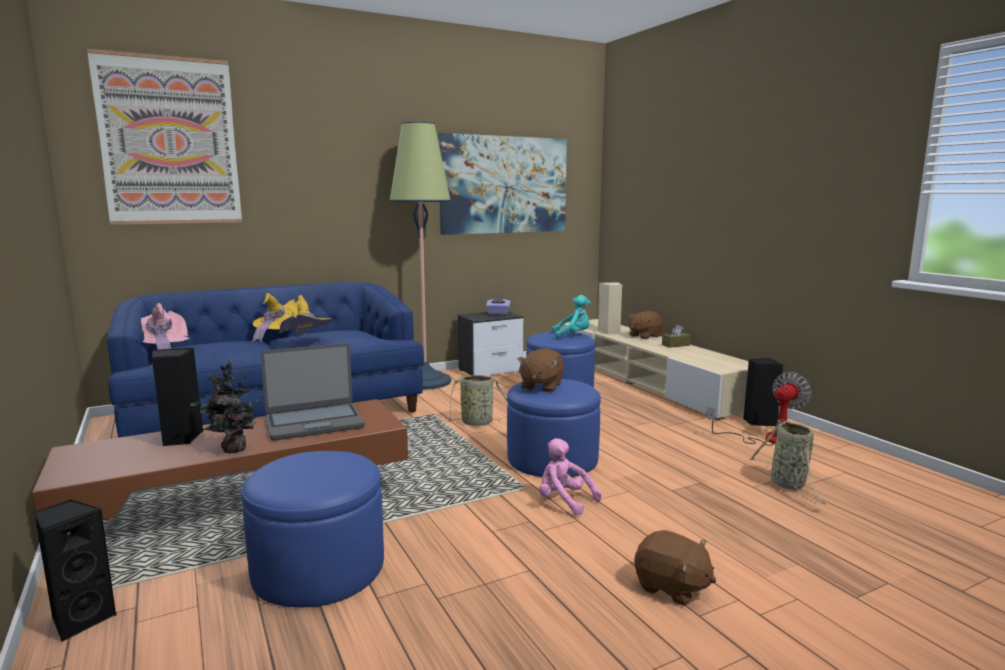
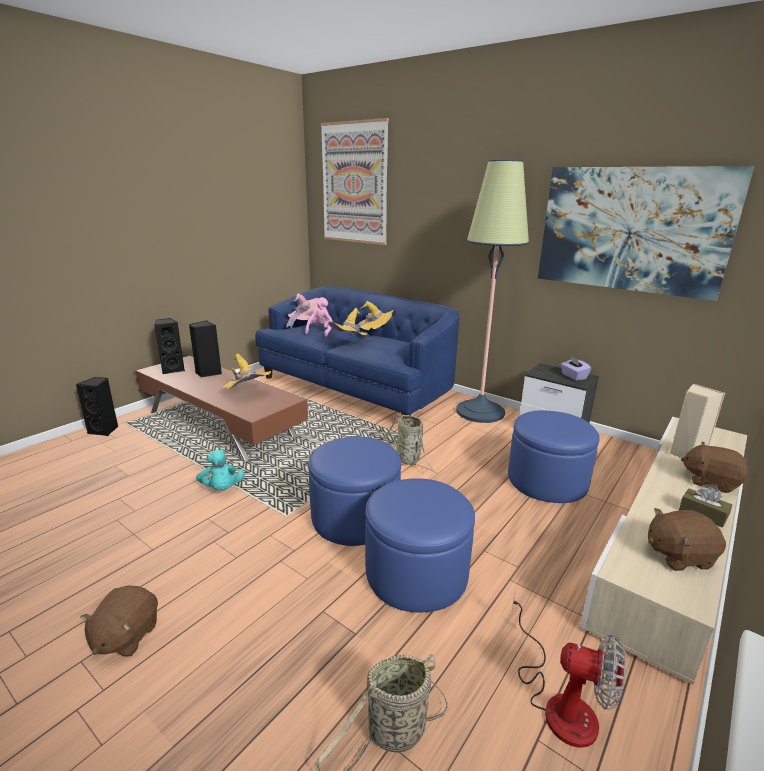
camera: 65 degrees right, 10 degrees up
potted plant [191,359,264,454] -> none
blue ottoman [241,451,384,607] -> blue ottoman moved to [365,478,475,612]
laptop [260,343,365,441] -> yellow hat [222,353,271,390]
brown plush toy [517,348,564,392] -> brown plush toy moved to [648,508,726,571]
pink plush toy [539,438,601,515] -> pink plush toy moved to [305,297,333,337]
turquoise plush toy [552,295,591,339] -> turquoise plush toy moved to [196,450,244,491]
black speaker [743,358,783,426] -> black speaker moved to [154,318,185,374]

